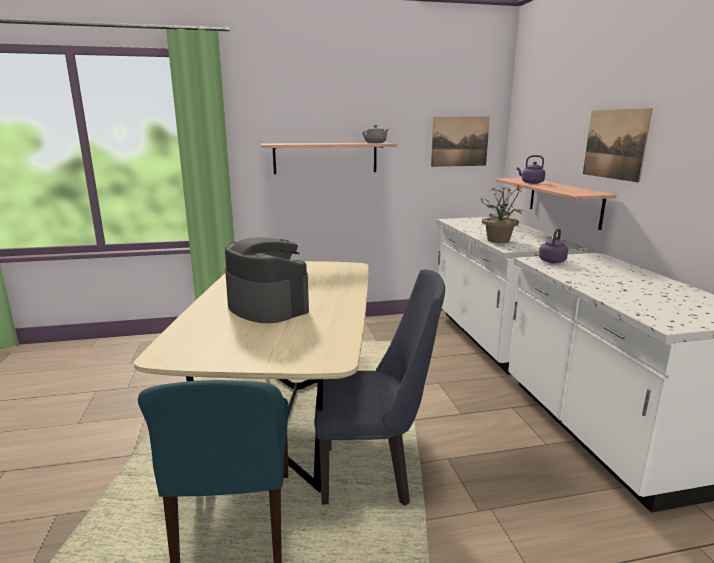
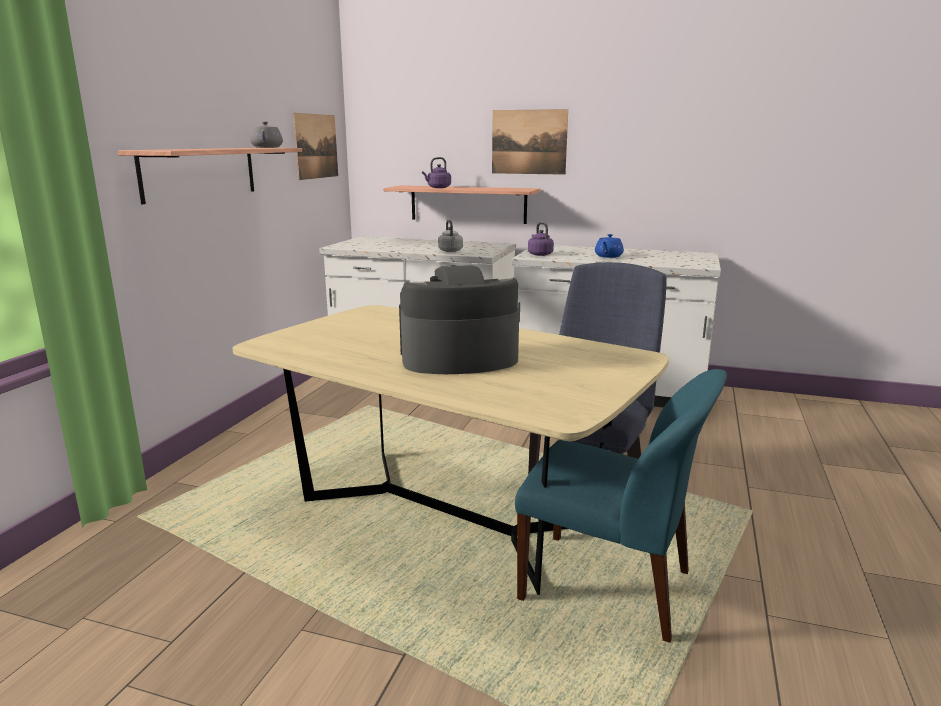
camera: 60 degrees left, 0 degrees up
potted plant [479,184,524,243] -> grey kettle [438,220,463,252]
none -> blue teapot [595,234,624,258]

